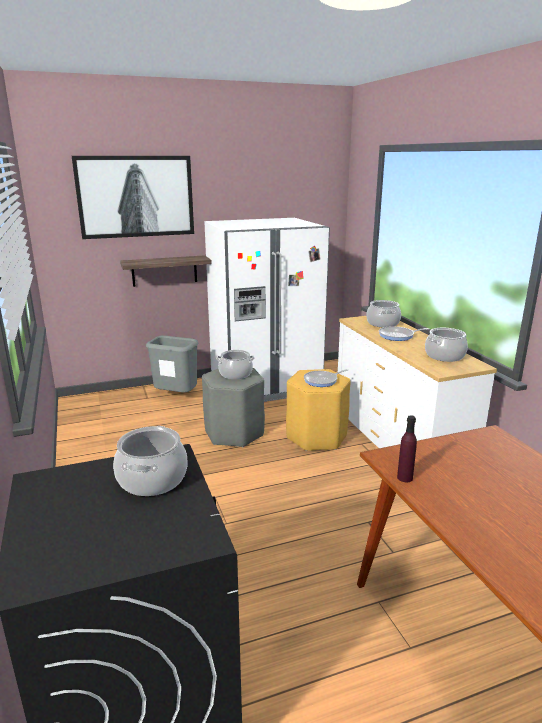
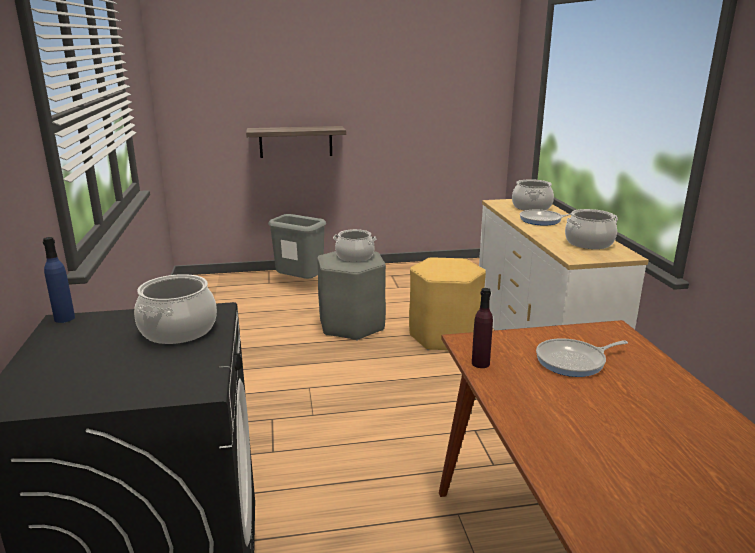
camera: 10 degrees right, 0 degrees up
picture [72,156,194,239] -> none
white fridge [204,218,330,402] -> none
frying pan [304,369,348,387] -> frying pan moved to [536,338,628,377]
none -> blue bottle [43,237,75,323]

